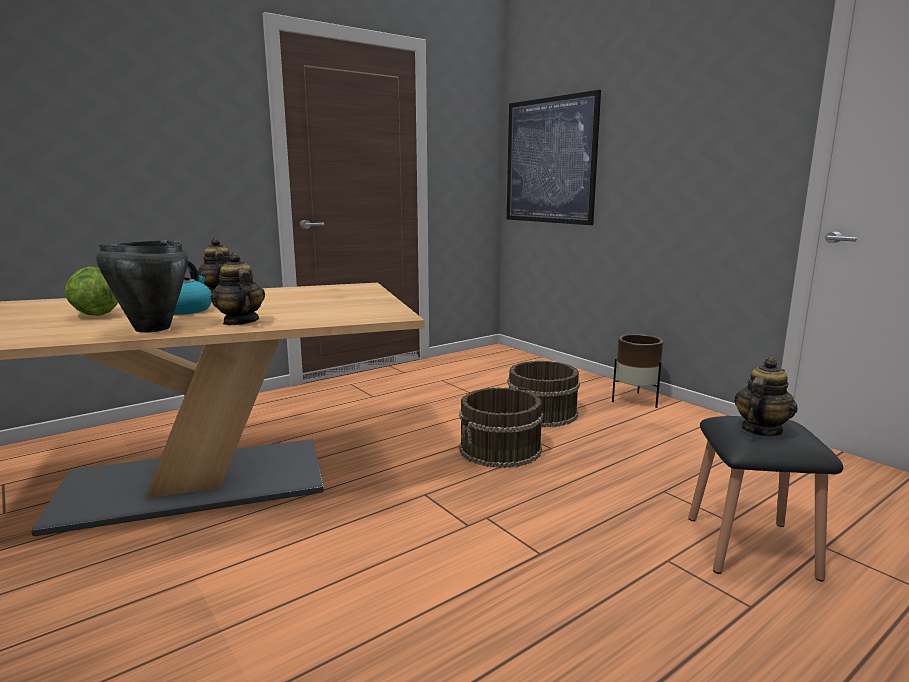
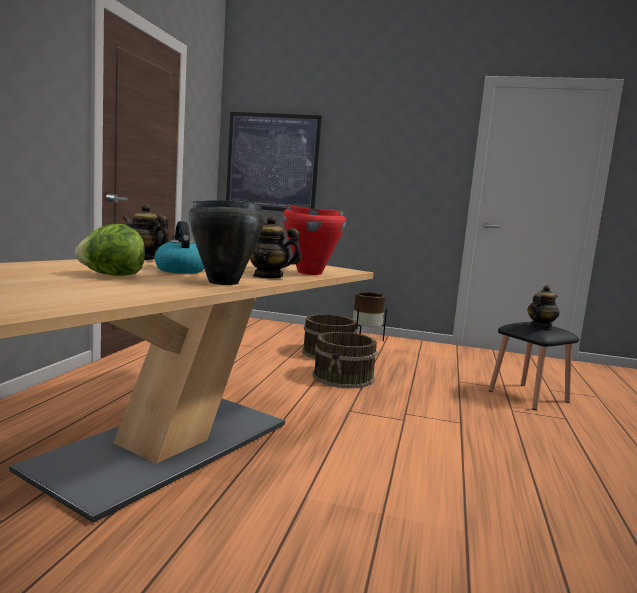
camera: 40 degrees left, 5 degrees down
teapot [734,357,797,436] -> teapot turned 45 degrees clockwise [527,285,560,328]
none -> red cooking pot [283,204,346,275]

